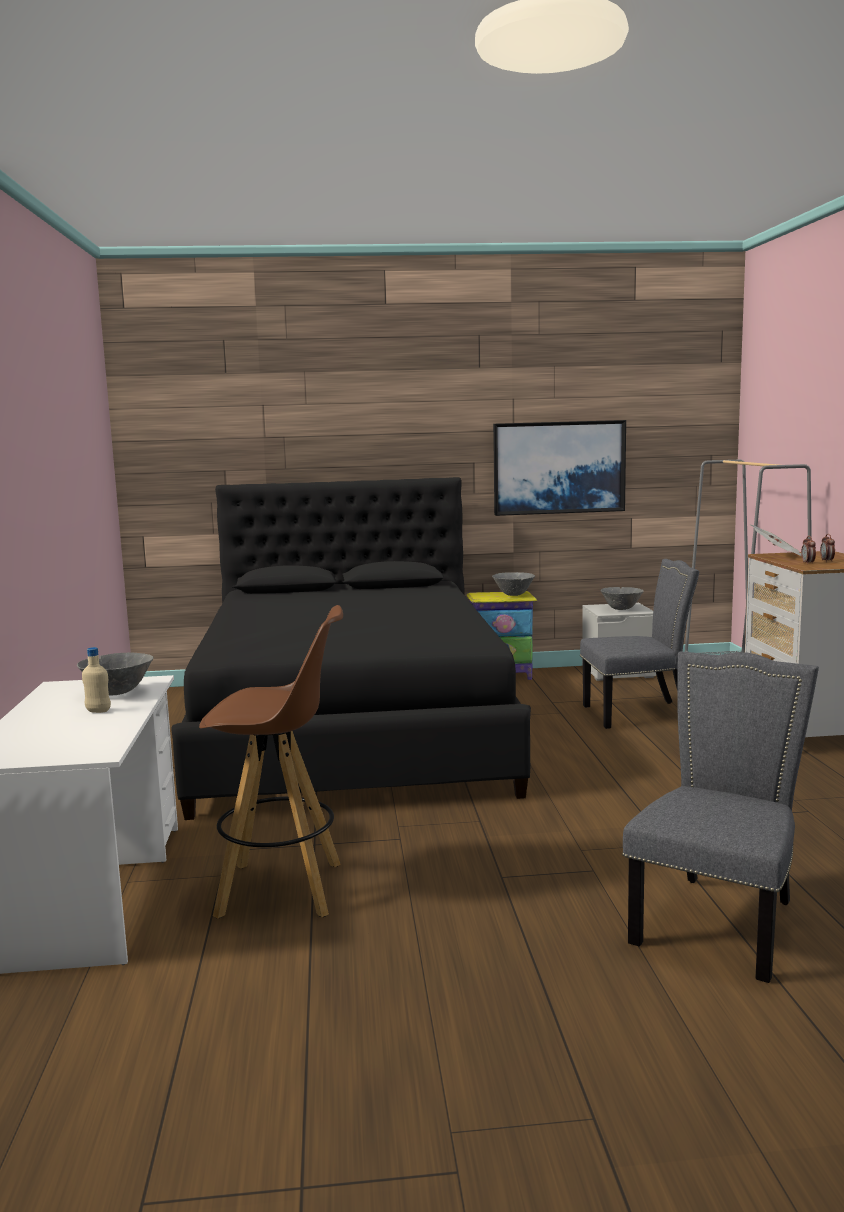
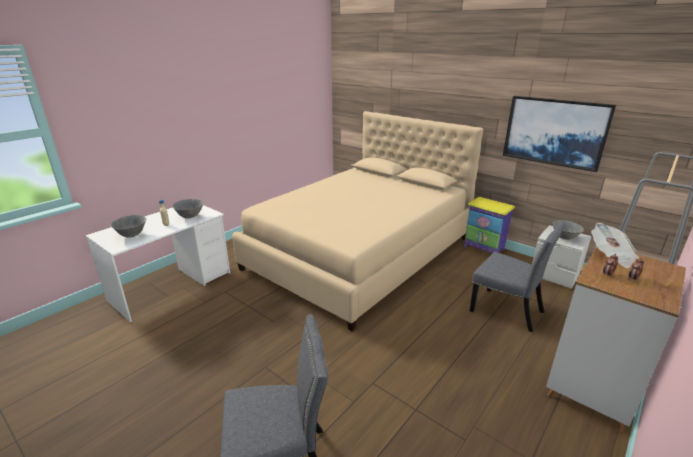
camera: 45 degrees right, 15 degrees up
black bed [171,477,531,820] -> beige bed [232,111,483,331]
brown stool [199,605,343,919] -> none
grey bowl [492,572,535,596] -> grey bowl moved to [111,215,146,238]

